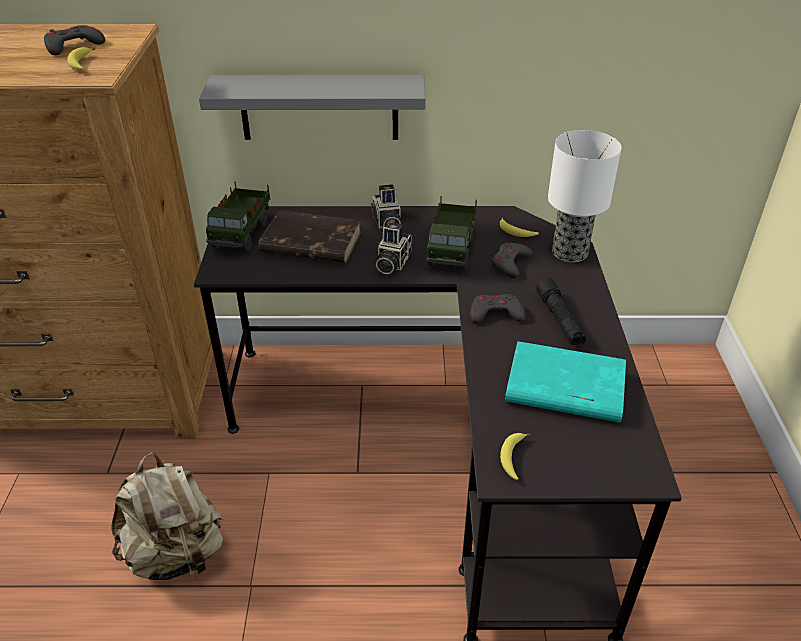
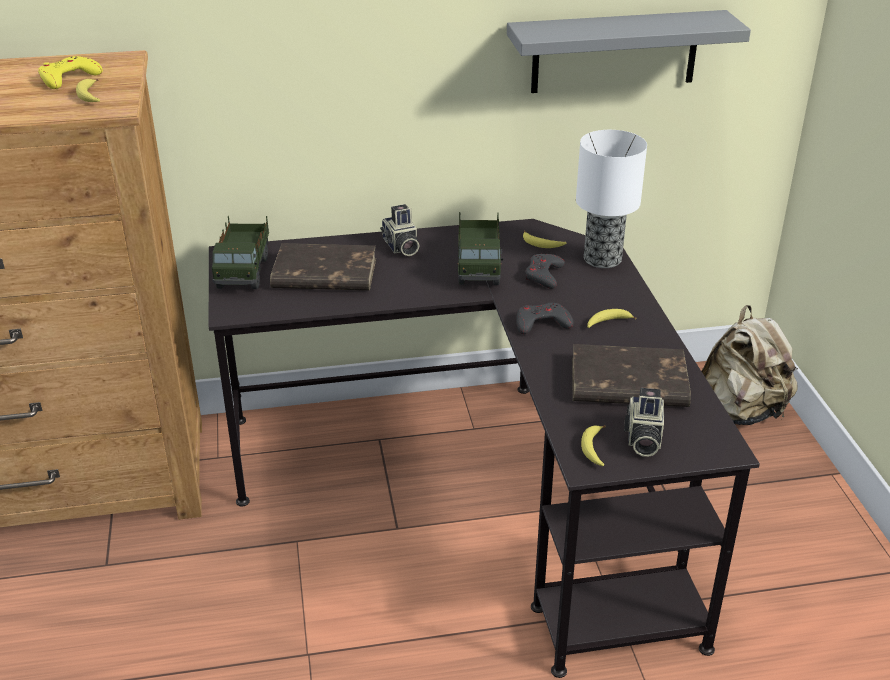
camera: 10 degrees left, 5 degrees down
grey game controller [44,25,105,55] -> yellow game controller [38,56,103,89]
beige backpack [111,452,223,580] -> beige backpack moved to [702,305,798,425]
grey shelf [199,75,426,140] -> grey shelf moved to [507,10,751,93]
camera [375,222,412,274] -> camera moved to [624,388,664,457]
turquoise book [505,341,626,422] -> brown book [572,344,691,407]
black flashlight [536,278,586,345] -> banana [587,309,636,328]

